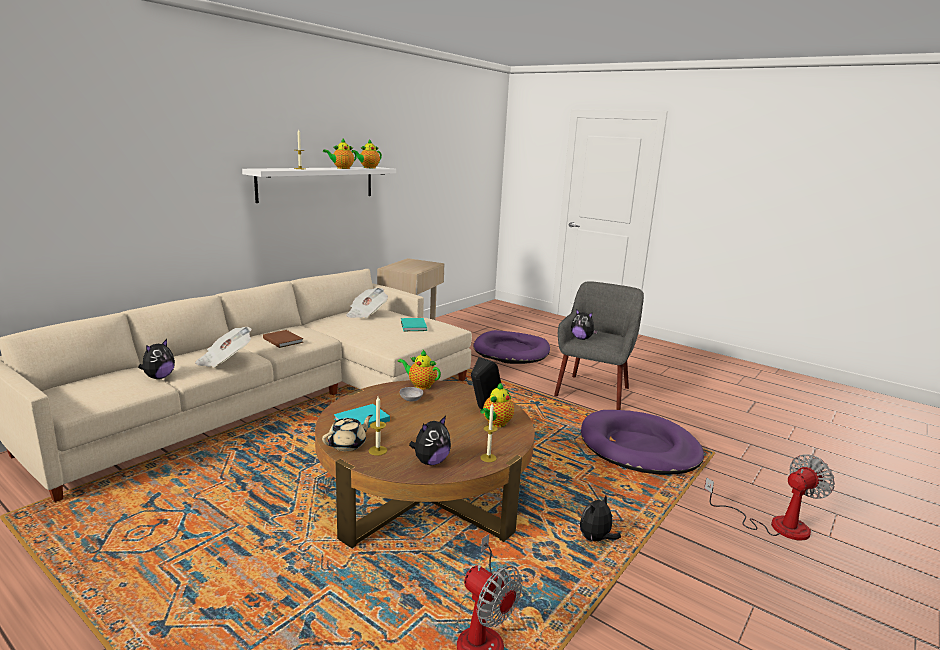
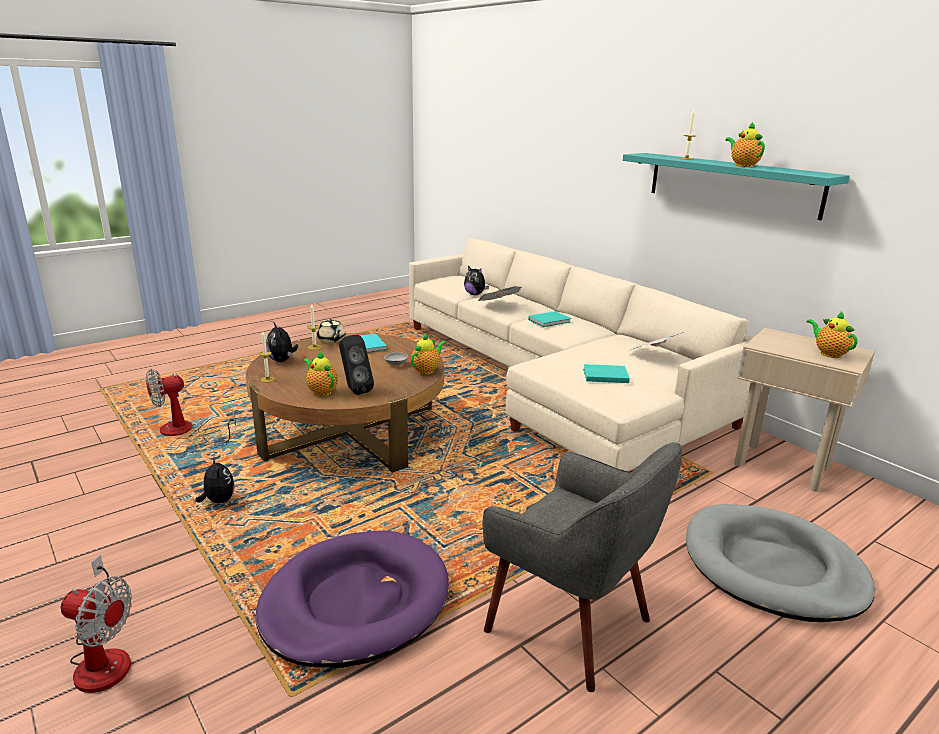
camera: 105 degrees right, 5 degrees up
white shelf [242,167,396,203] -> turquoise shelf [623,153,850,220]
brown book [263,330,303,348] -> turquoise book [529,311,571,327]
teapot [352,139,382,168] -> teapot moved to [806,311,858,358]
purple dog bed [473,330,550,364] -> grey dog bed [686,504,875,622]
plush toy [571,309,598,340] -> none
fan [704,454,835,541] -> fan turned 60 degrees counterclockwise [61,555,132,693]

